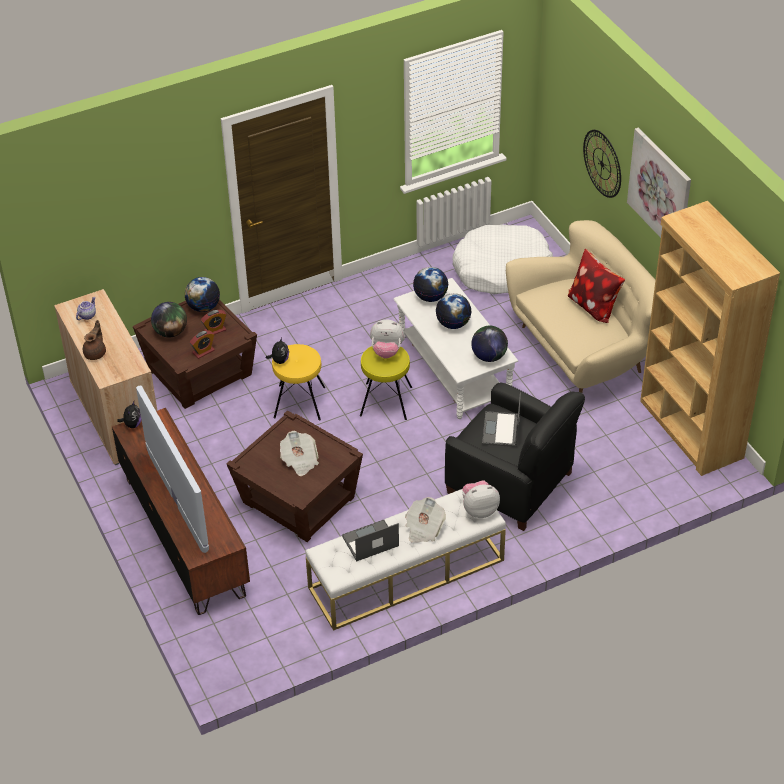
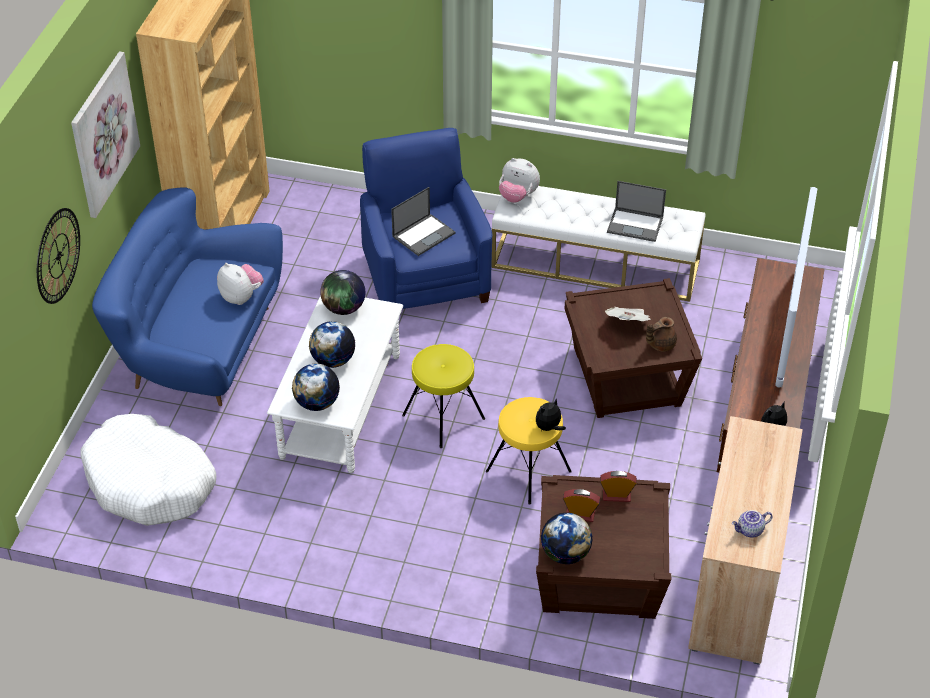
camera: 140 degrees left, 0 degrees up
brown teapot [83,320,106,360] -> brown teapot moved to [646,317,677,351]
globe [151,302,187,338] -> none
plush toy [370,320,404,358] -> plush toy moved to [217,263,264,305]
newspaper [405,497,446,543] -> none
black armchair [445,383,585,531] -> blue armchair [360,128,492,309]
beige sofa [506,220,655,393] -> blue sofa [92,187,283,406]
pillow [568,249,625,323] -> none

